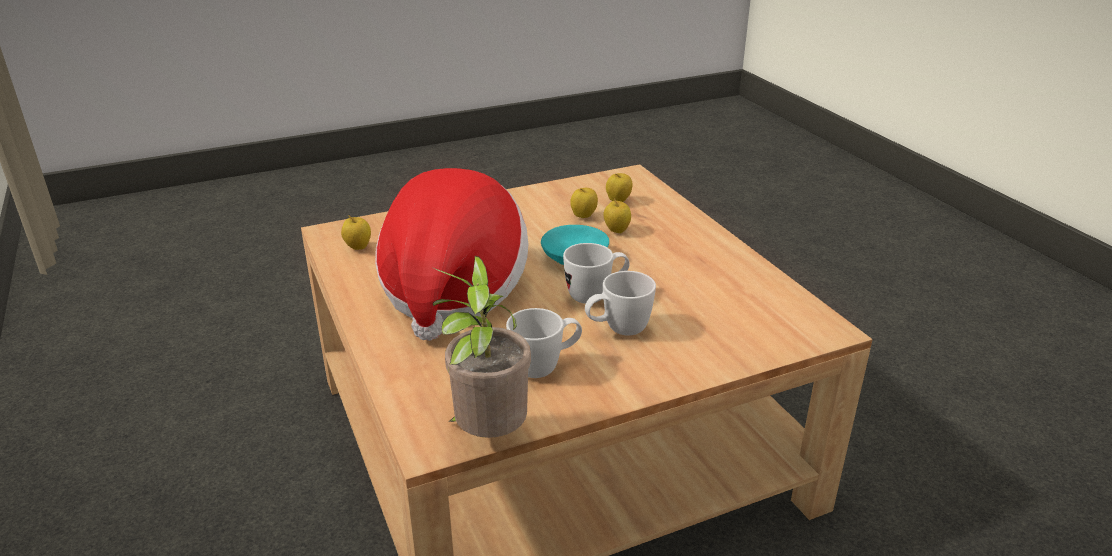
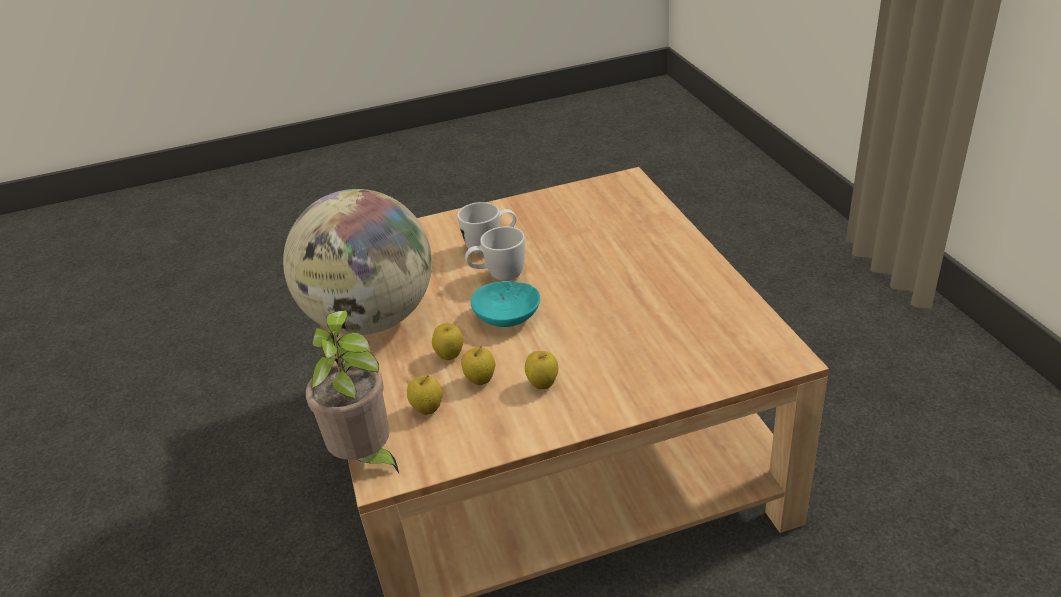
camera: 170 degrees left, 5 degrees up
apple [341,215,371,250] -> apple moved to [525,351,558,389]
hat [375,168,528,341] -> none
potted plant [432,256,531,438] -> potted plant moved to [305,310,399,473]
white mug [506,308,582,378] -> none
none -> globe [283,189,432,335]

